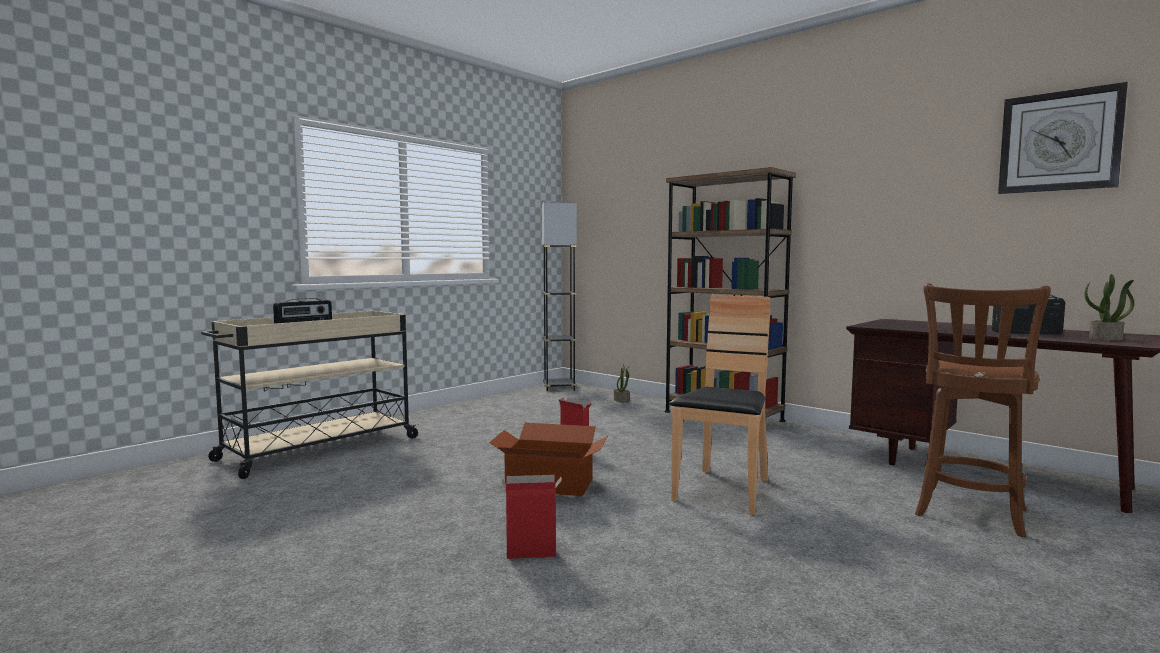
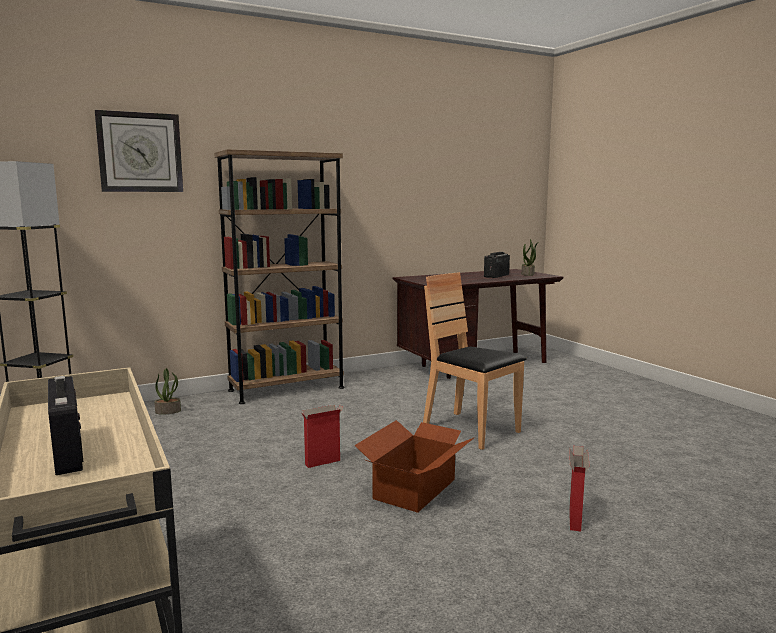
camera: 70 degrees left, 5 degrees up
brown stool [915,283,1051,537] -> none
wall clock [998,82,1128,194] -> wall clock moved to [95,110,183,192]

